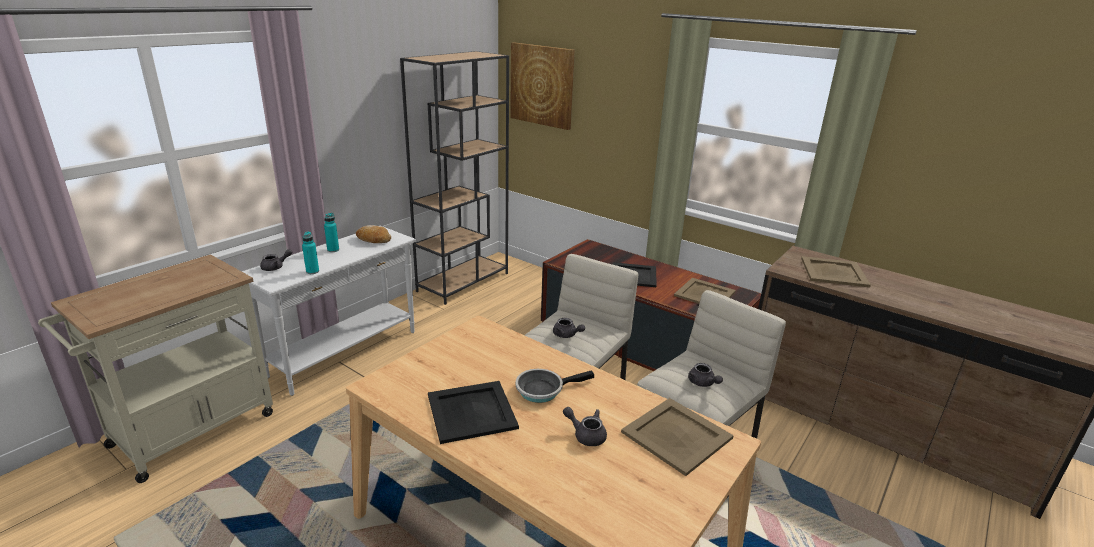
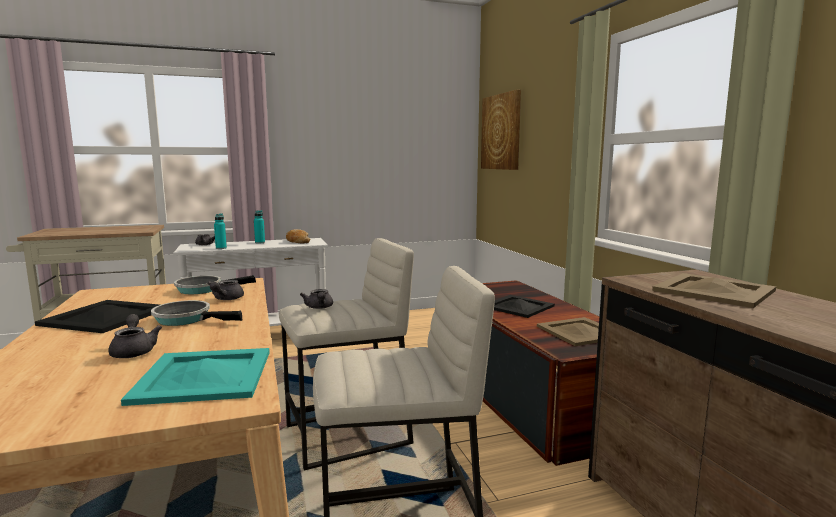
camera: 35 degrees right, 15 degrees down
bookcase [400,51,509,305] -> none
beige tray [621,398,734,476] -> turquoise tray [121,348,270,406]
grey teapot [688,363,723,387] -> grey teapot moved to [207,280,244,300]
none -> frying pan [174,275,256,294]

